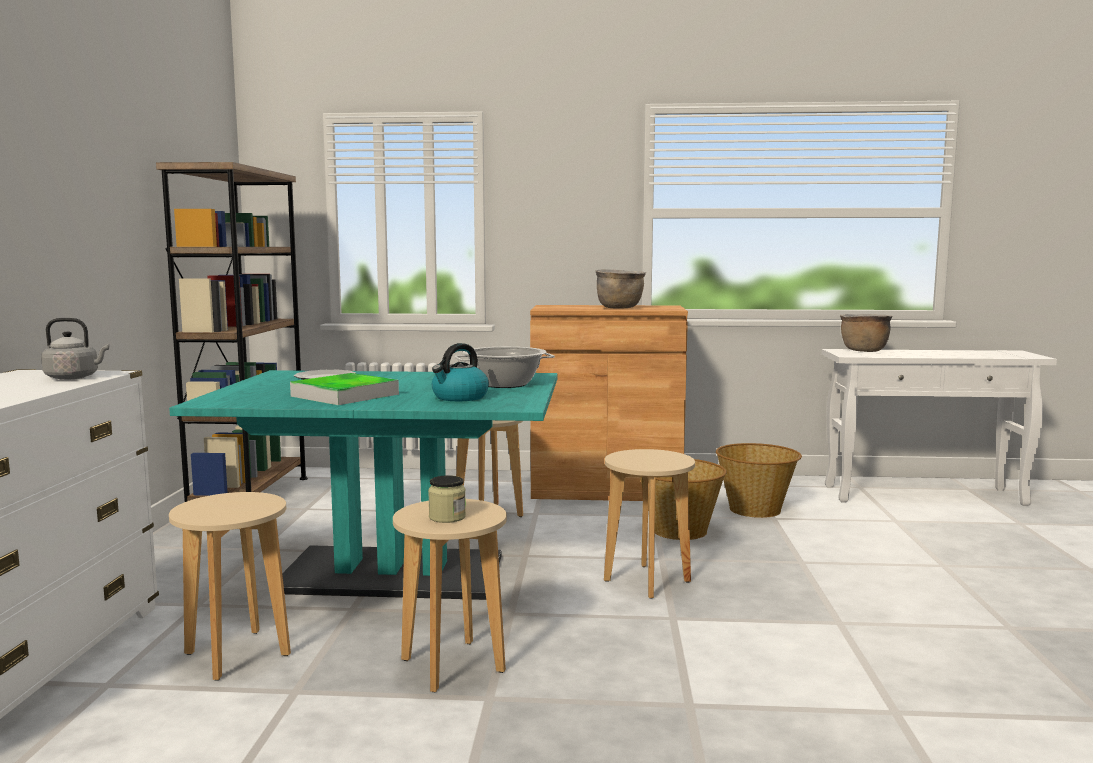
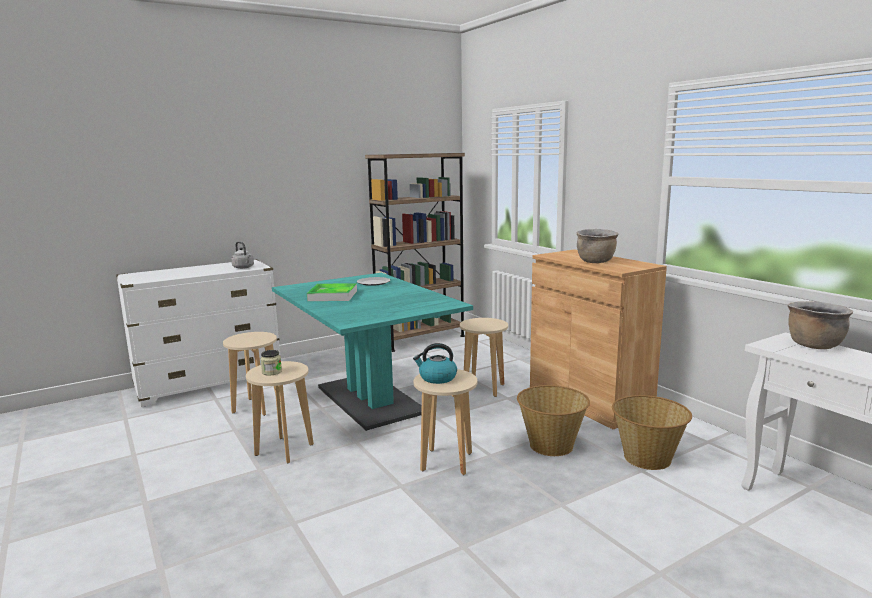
camera: 55 degrees right, 5 degrees up
kettle [432,343,489,401] -> kettle moved to [413,343,457,384]
cooking pot [454,347,555,388] -> none

